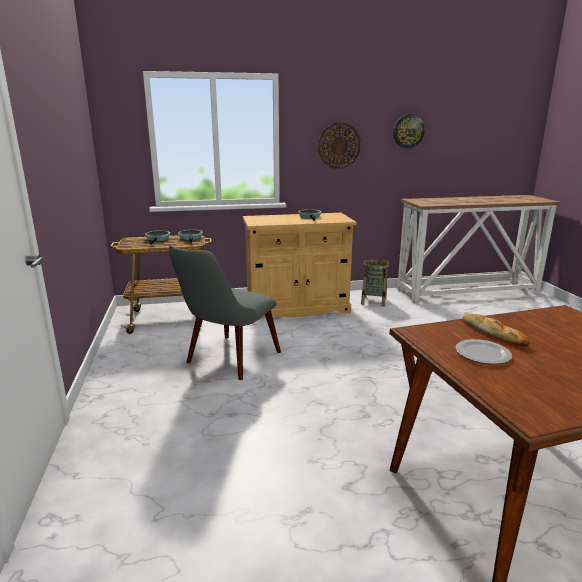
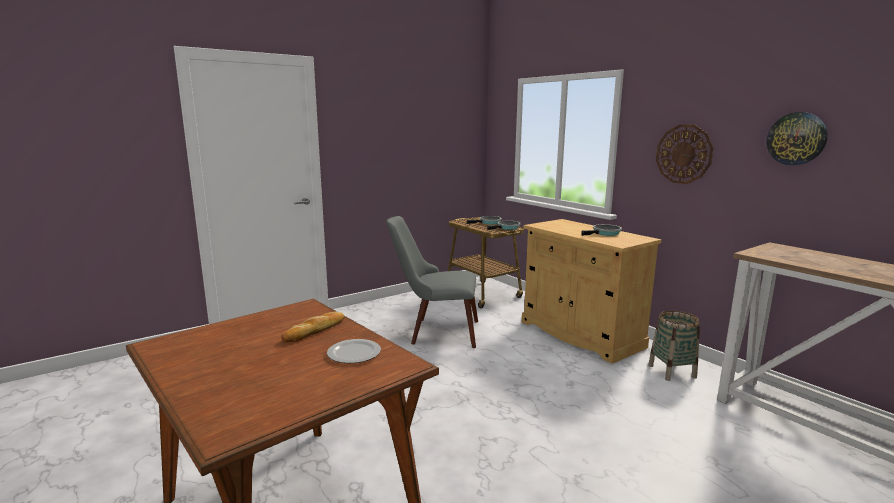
camera: 65 degrees right, 5 degrees down
plate [456,339,512,364] -> plate moved to [327,339,381,363]

